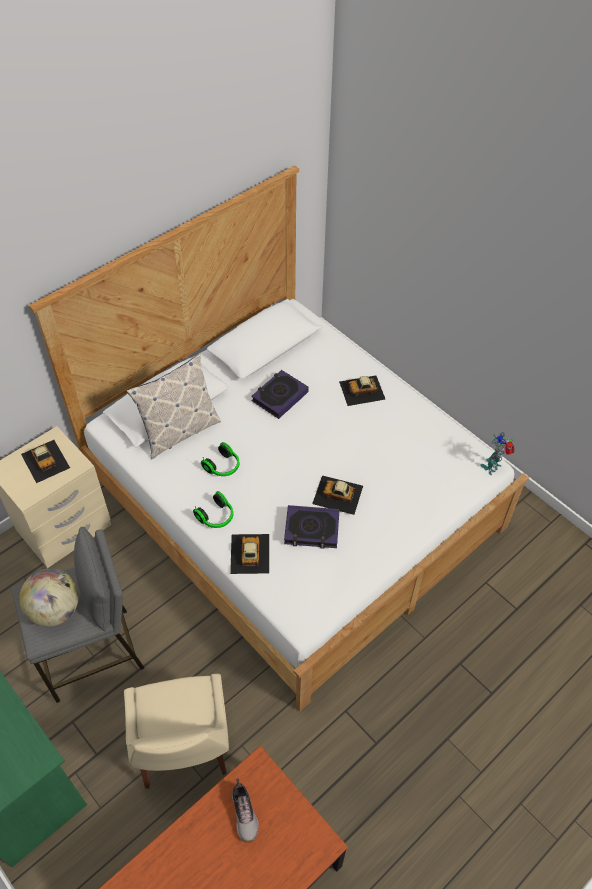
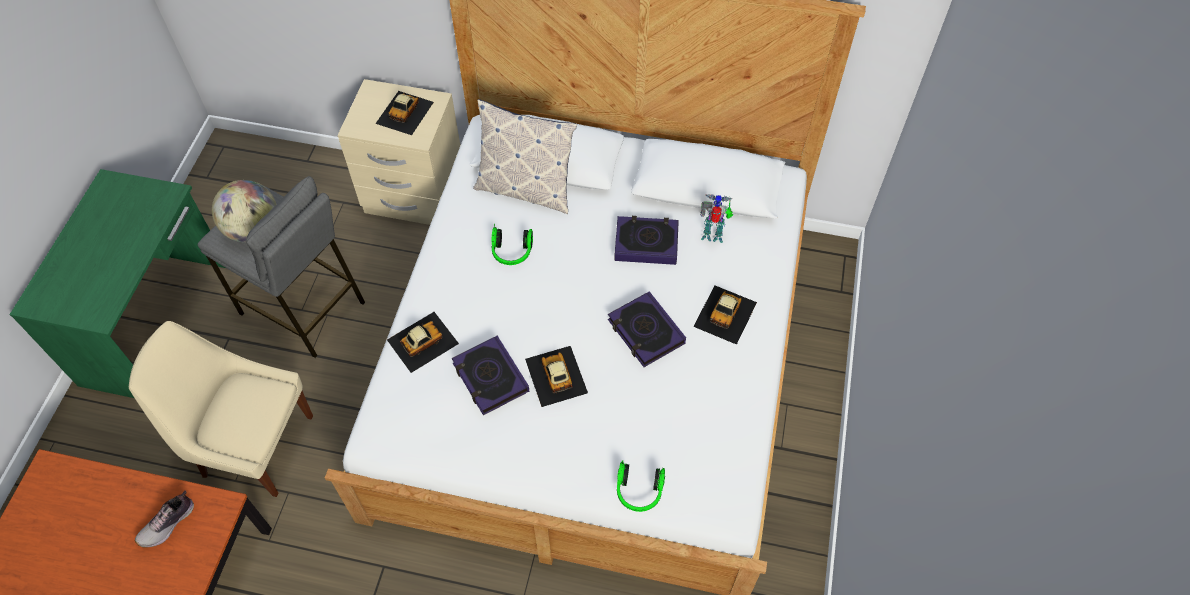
camera: 55 degrees right, 5 degrees up
beige chair [124,674,229,789] -> beige chair turned 60 degrees clockwise [129,321,313,497]
headphones [193,491,233,528] -> headphones moved to [617,460,665,512]
toy car [339,375,386,406] -> toy car turned 105 degrees counterclockwise [693,286,757,345]
toy robot [480,432,514,475] -> toy robot moved to [700,194,733,243]
none -> book [608,291,686,367]

